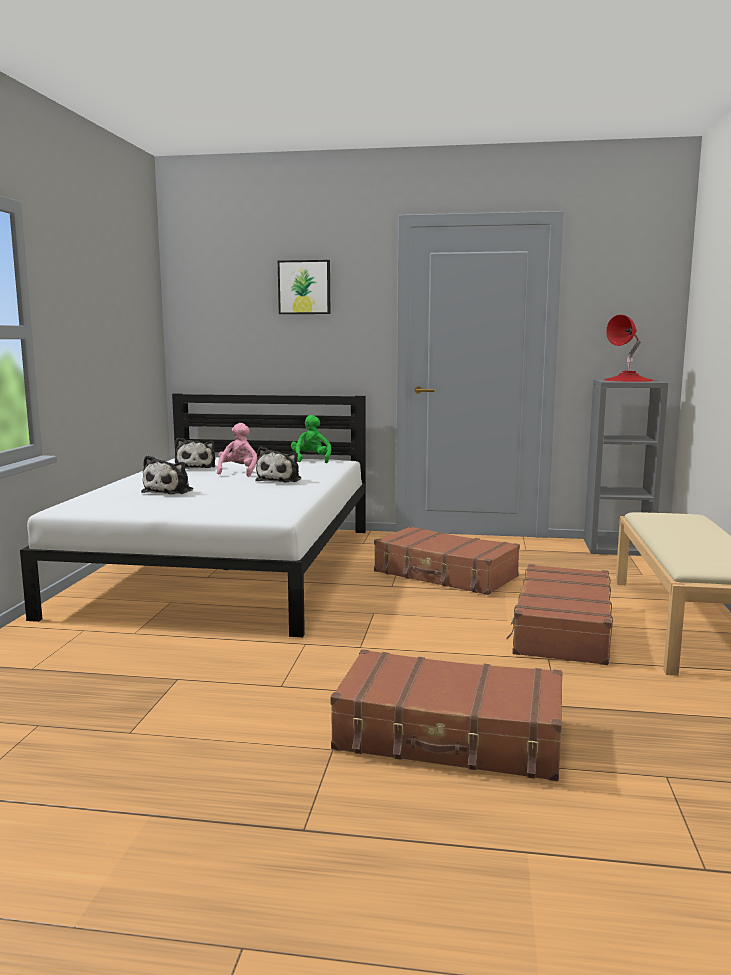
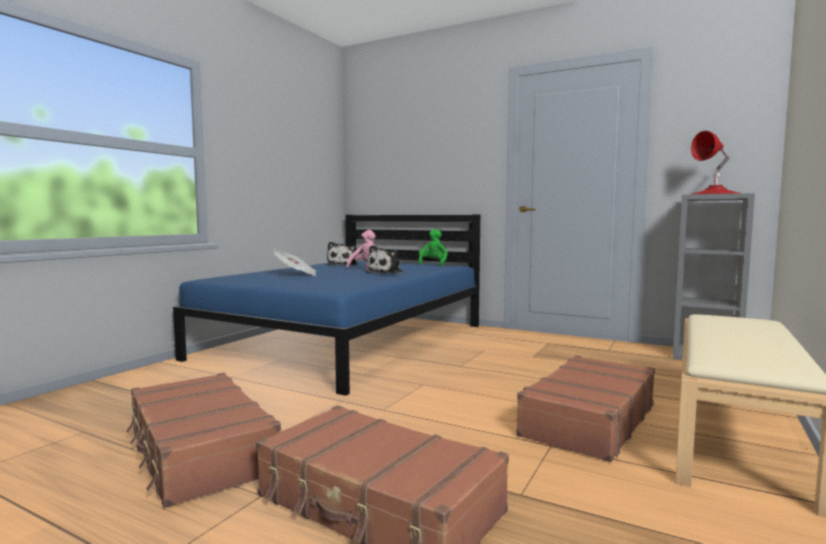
camera: 20 degrees right, 5 degrees down
white bed [20,394,366,637] -> blue bed [173,214,480,396]
plush toy [141,455,193,494] -> newspaper [273,249,316,276]
picture [278,260,330,314] -> none
brown suitcase [374,526,520,595] -> brown suitcase moved to [126,373,281,508]

